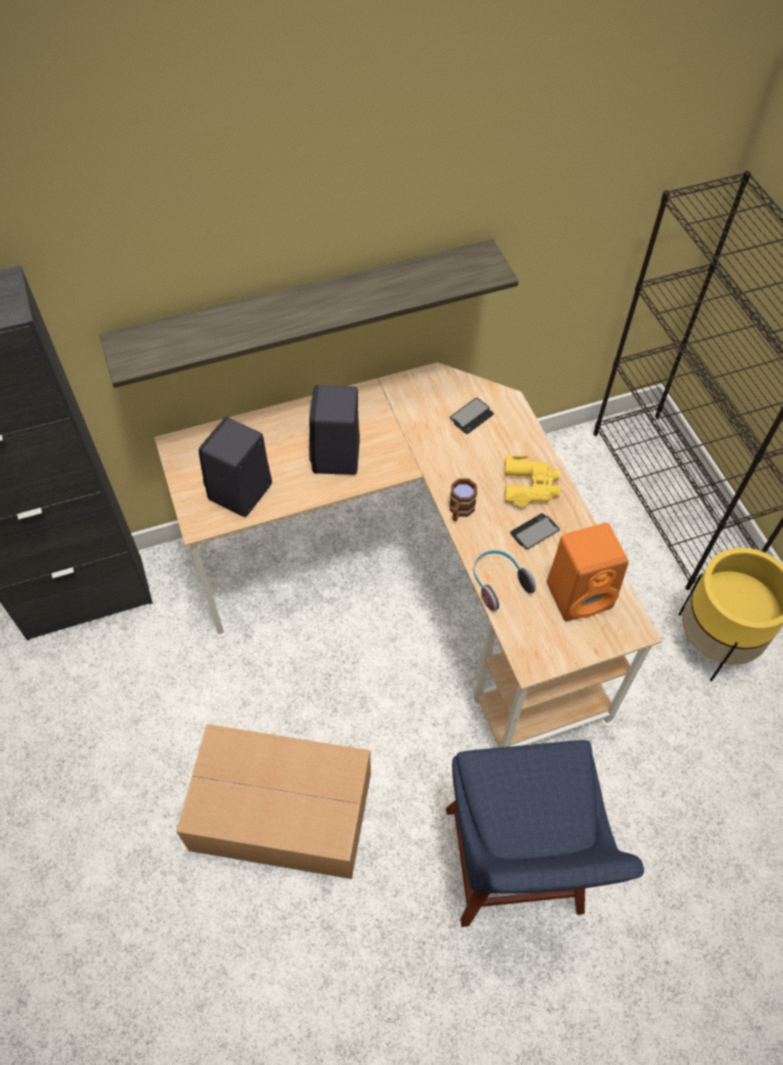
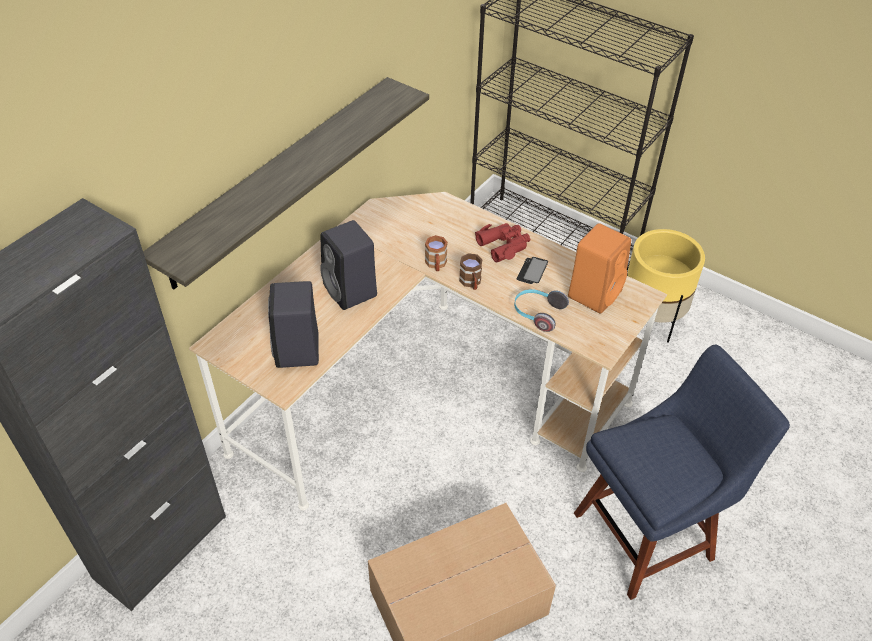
camera: 35 degrees left, 10 degrees down
blue chair [446,740,644,927] -> blue chair turned 75 degrees counterclockwise [574,345,790,600]
phone [450,398,494,434] -> none
yellow binoculars [504,455,560,507] -> red binoculars [475,223,530,263]
none -> brown mug [425,235,448,271]

